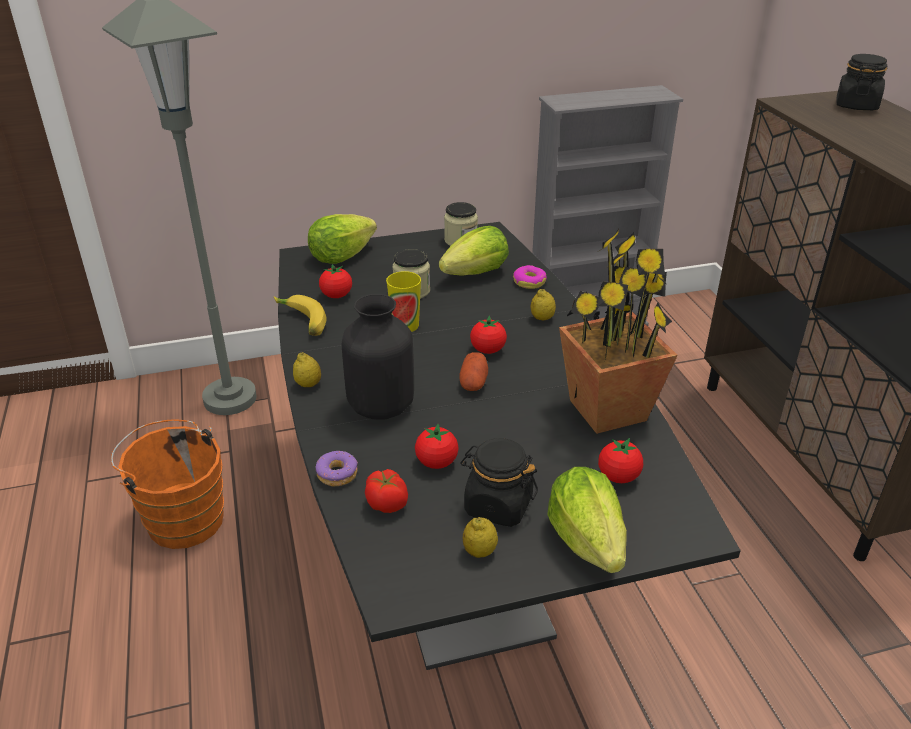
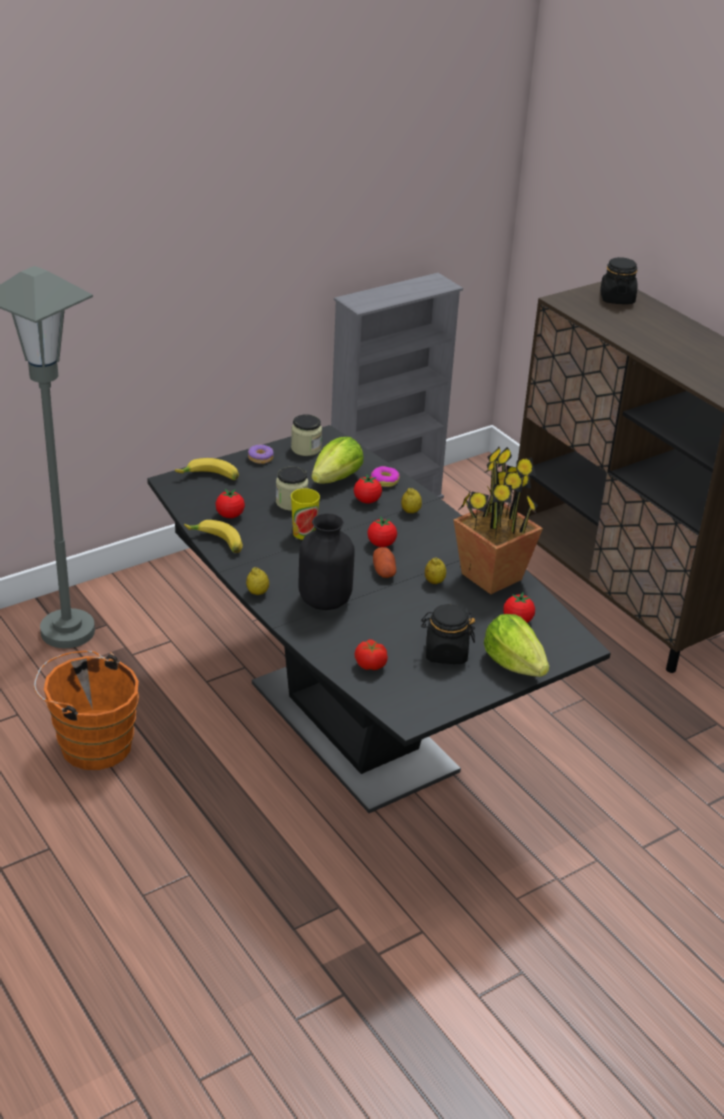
camera: 20 degrees left, 0 degrees up
lettuce [308,214,377,264] -> banana [175,458,239,480]
donut [316,451,358,486] -> donut moved to [248,445,274,464]
tomato [415,424,459,469] -> tomato moved to [354,474,382,503]
lemon [463,517,498,558] -> lemon moved to [425,557,446,584]

